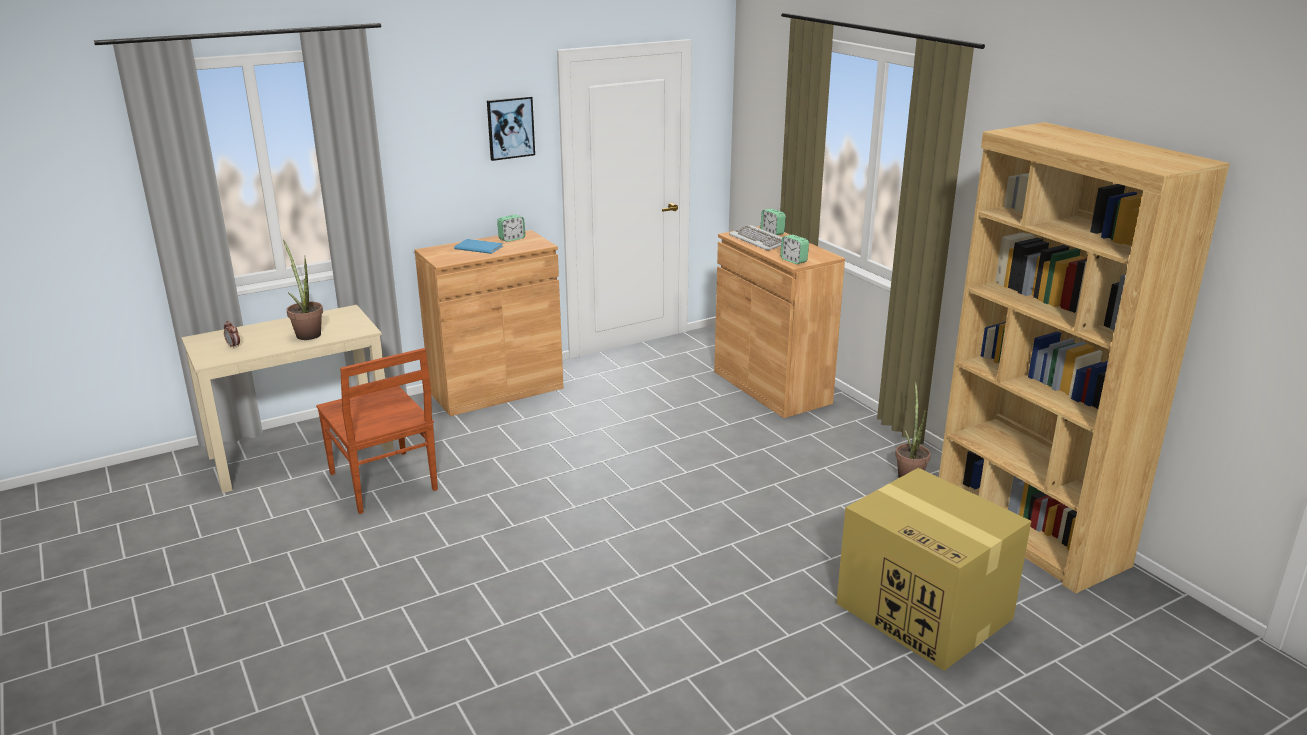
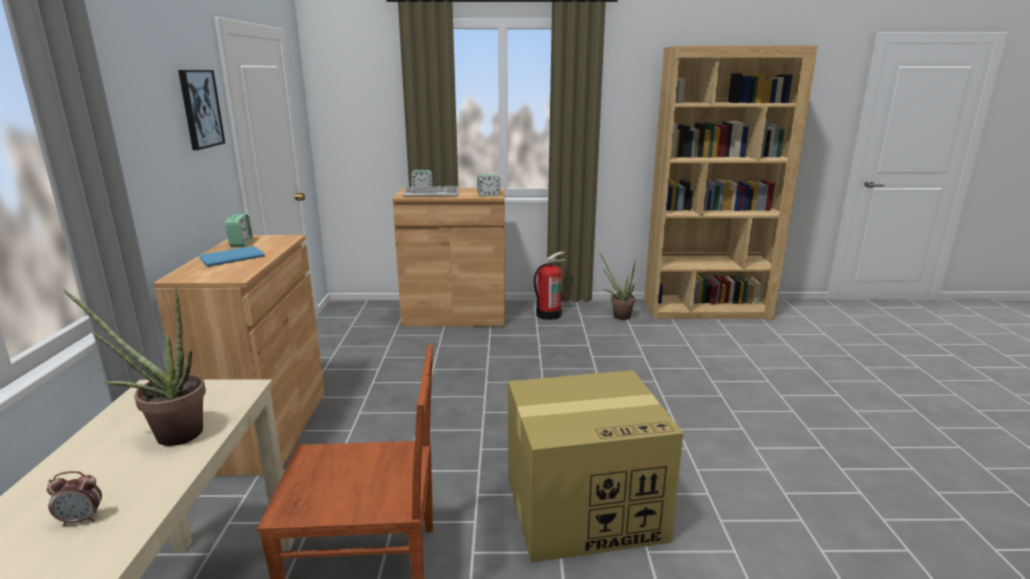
camera: 60 degrees left, 5 degrees down
cardboard box [836,468,1031,671] -> cardboard box moved to [508,370,683,563]
none -> fire extinguisher [534,251,565,320]

